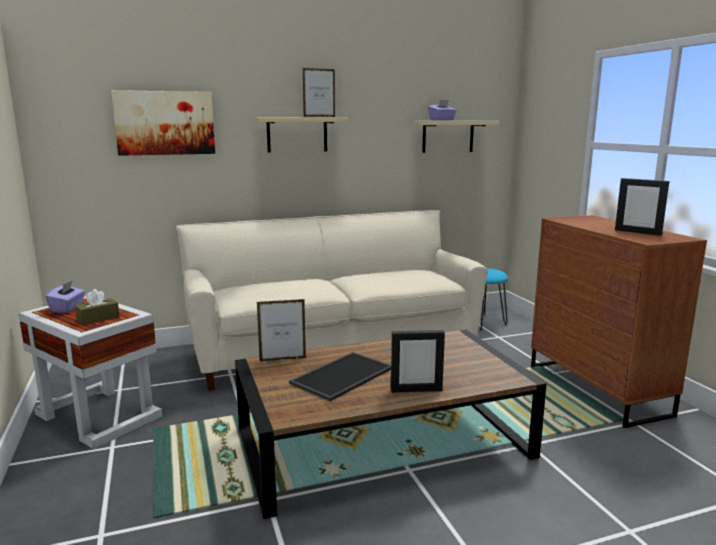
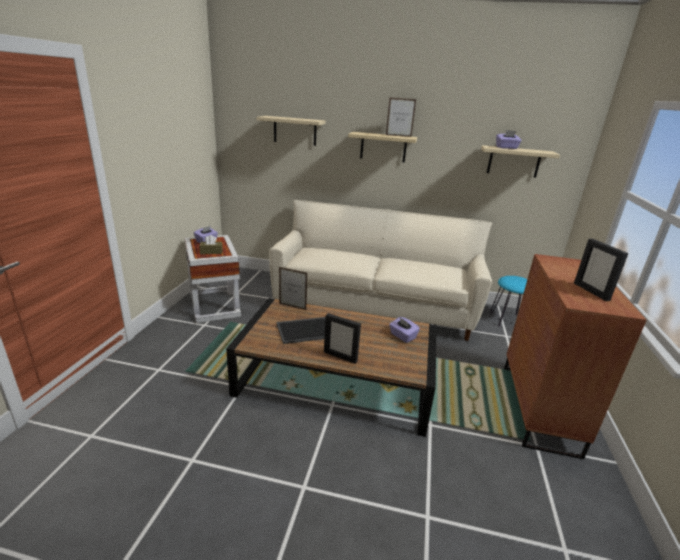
camera: 30 degrees right, 10 degrees up
picture [111,90,215,156] -> beige shelf [257,116,326,146]
none -> purple tissue box [389,317,420,343]

